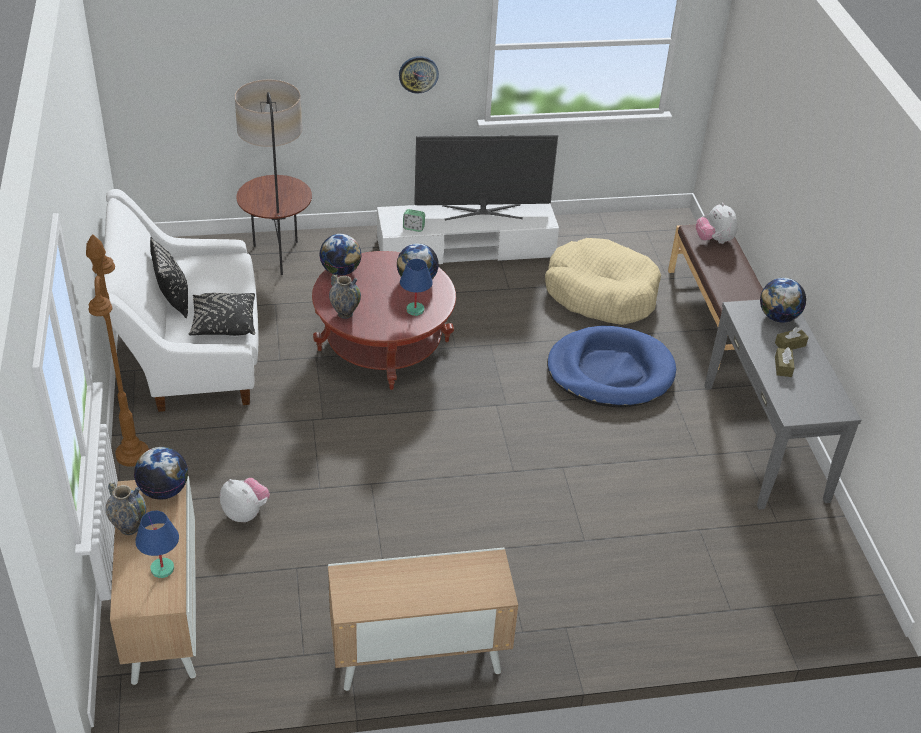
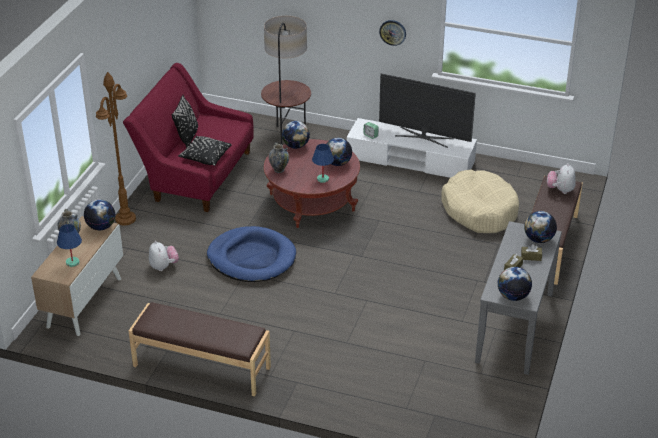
camera: 30 degrees right, 5 degrees down
white sofa [104,189,259,412] -> red sofa [123,63,253,212]
cabinet [328,548,518,691] -> brown bench [129,302,271,397]
blue dog bed [547,326,676,407] -> blue dog bed moved to [207,226,296,282]
none -> globe [498,267,532,301]

